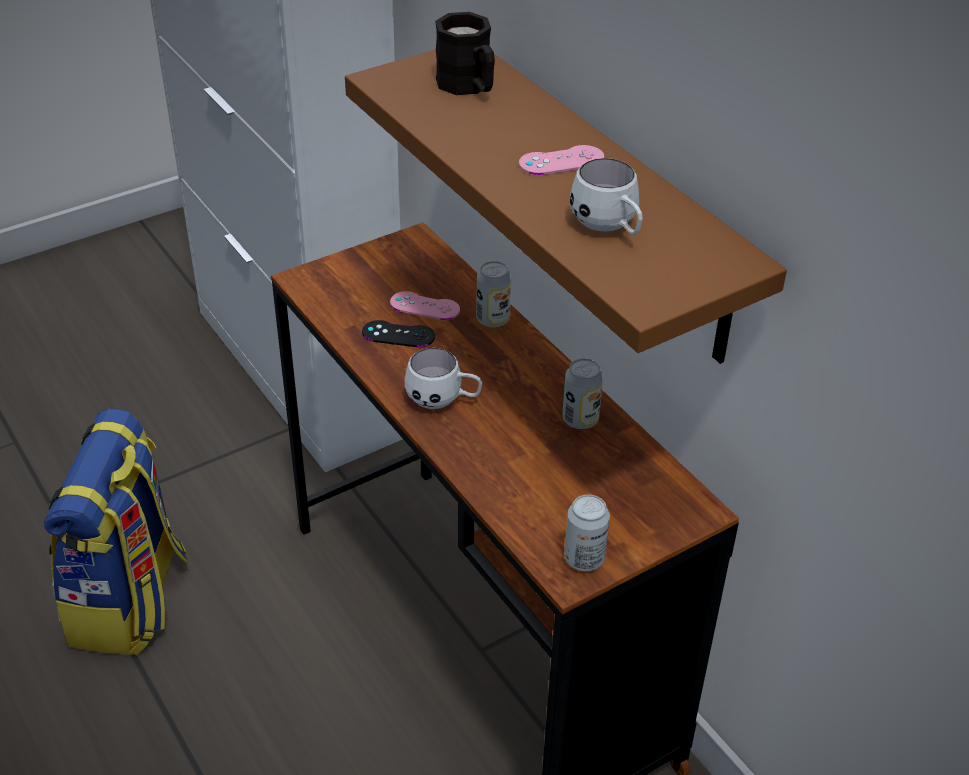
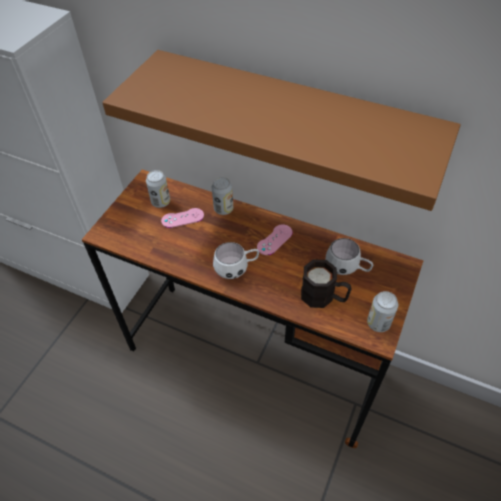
camera: 30 degrees left, 10 degrees up
backpack [44,408,189,656] -> none
black game controller [362,320,435,347] -> none
black mug [435,12,495,95] -> black mug moved to [301,259,351,308]
pink game controller [519,145,604,175] -> pink game controller moved to [257,224,293,255]
can [562,358,603,429] -> can moved to [146,170,170,208]
white mug [570,158,643,235] -> white mug moved to [326,238,373,275]

